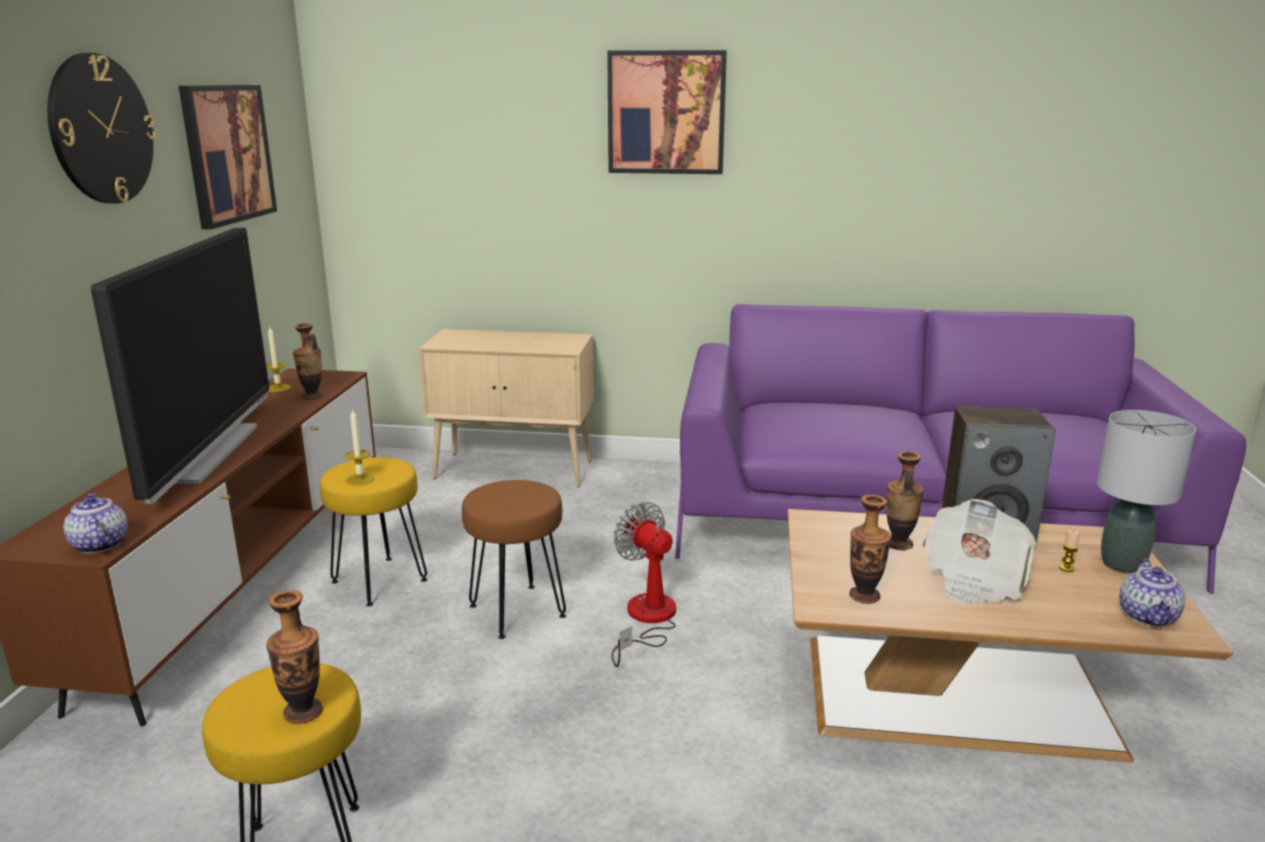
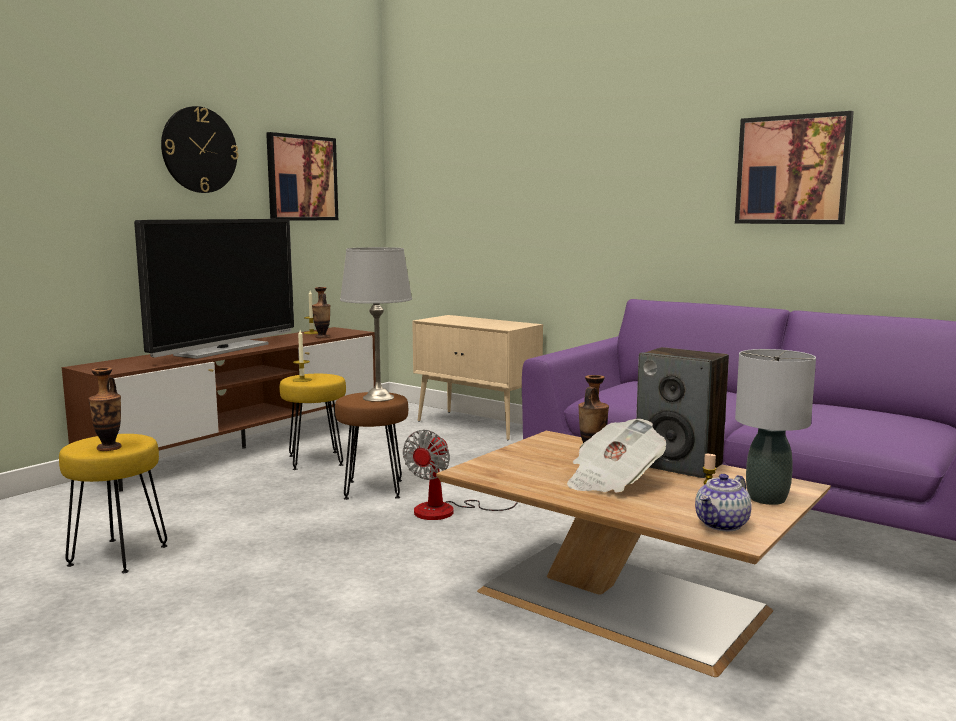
camera: 30 degrees right, 10 degrees down
teapot [63,493,128,553] -> none
picture [607,50,727,174] -> picture moved to [735,111,854,224]
fan [612,502,676,667] -> fan turned 150 degrees counterclockwise [403,430,518,520]
vase [849,495,891,604] -> none
none -> grey table lamp [340,247,412,402]

